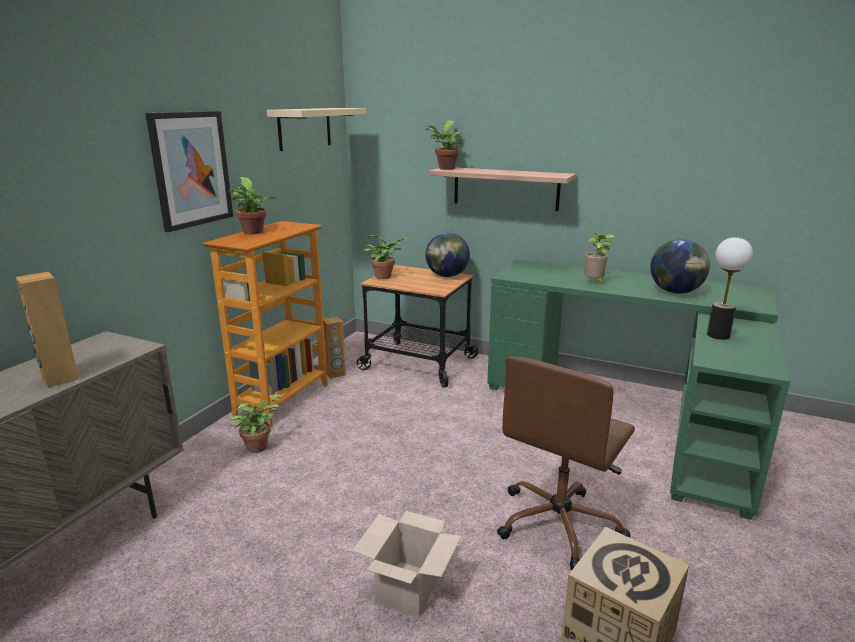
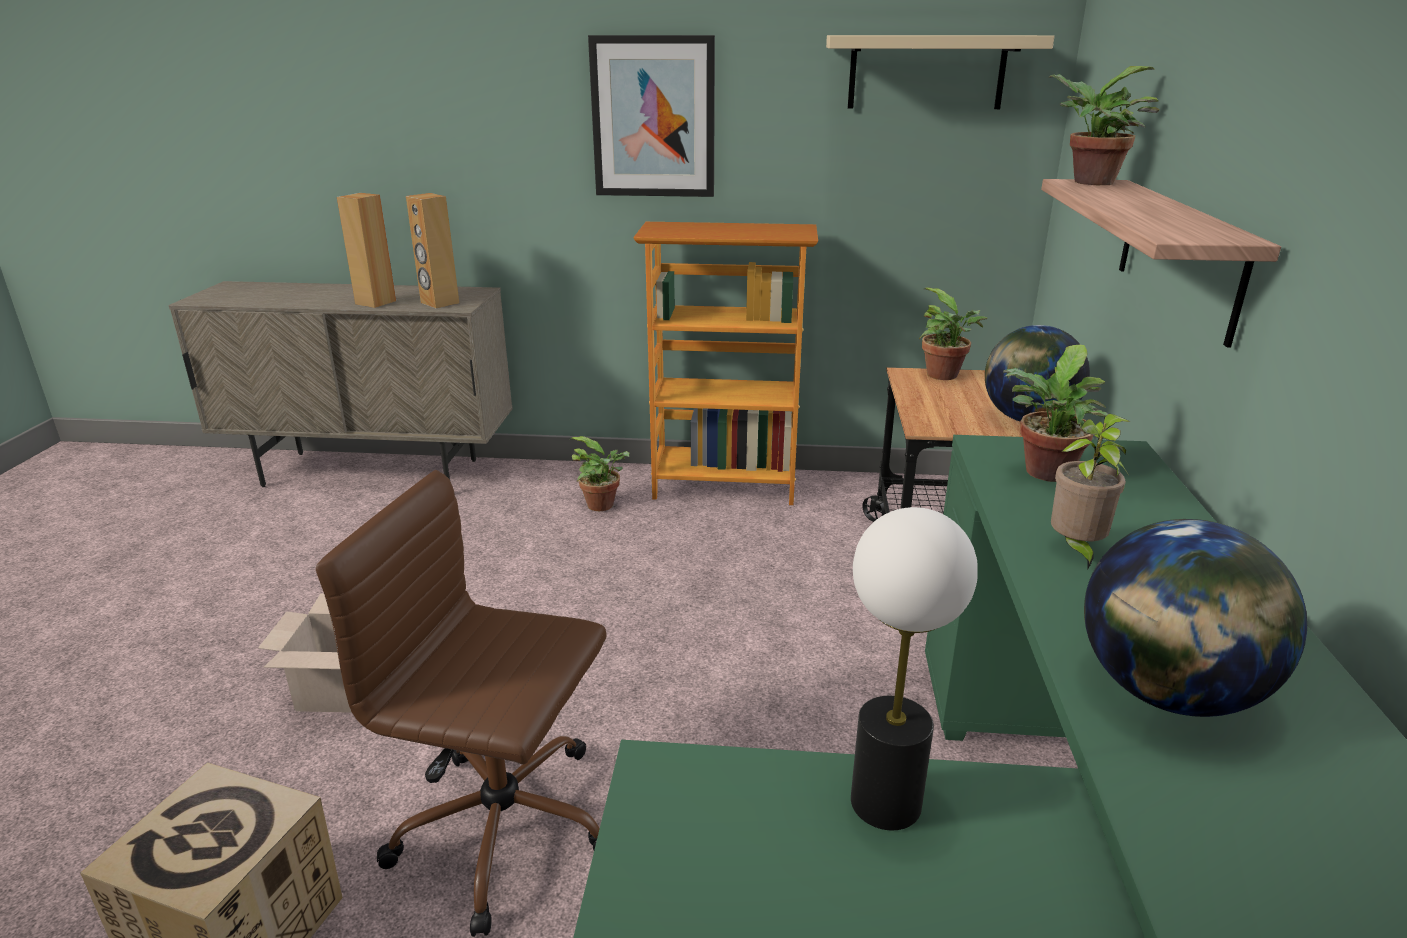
camera: 70 degrees right, 5 degrees up
potted plant [228,177,276,234] -> potted plant moved to [1003,345,1108,482]
brown speaker [323,317,346,379] -> brown speaker moved to [406,193,459,308]

